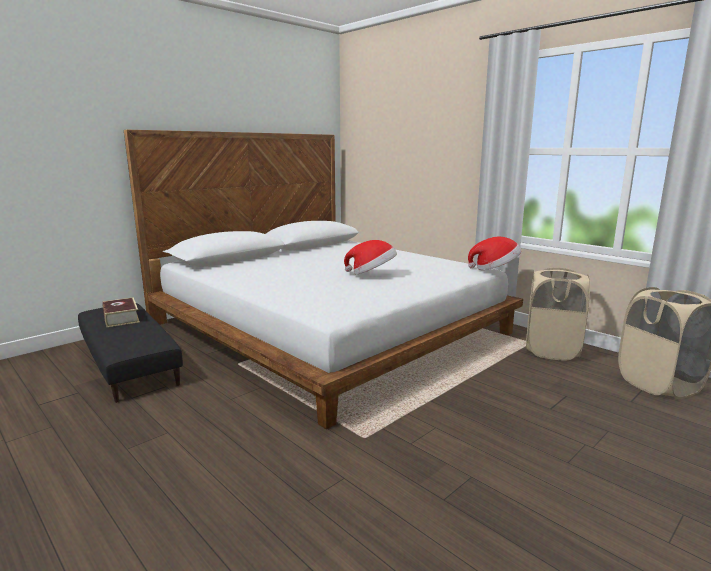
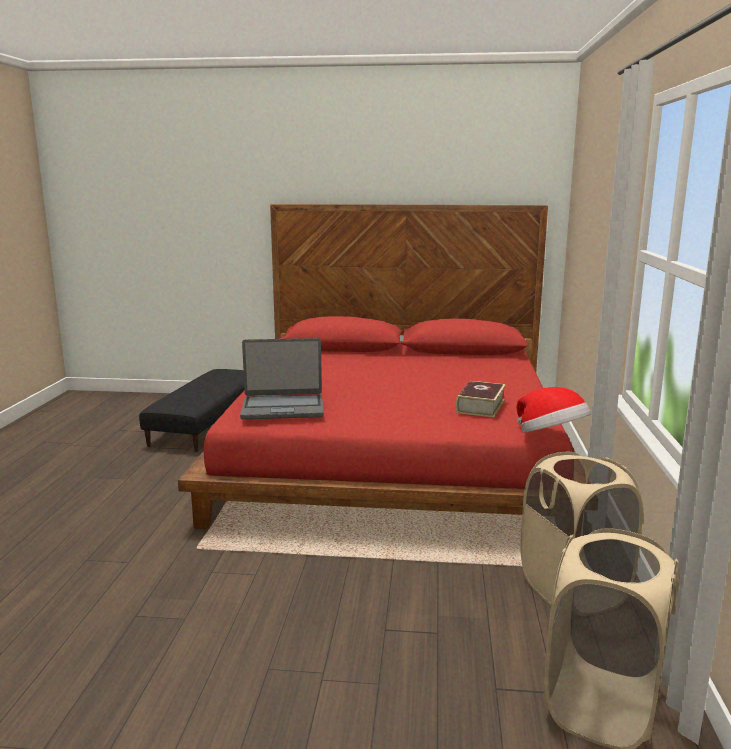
camera: 50 degrees right, 0 degrees up
book [103,297,140,327] -> book moved to [456,381,506,418]
white bed [124,130,523,429] -> red bed [178,204,575,529]
hat [344,240,397,275] -> none
none -> laptop [240,338,324,419]

